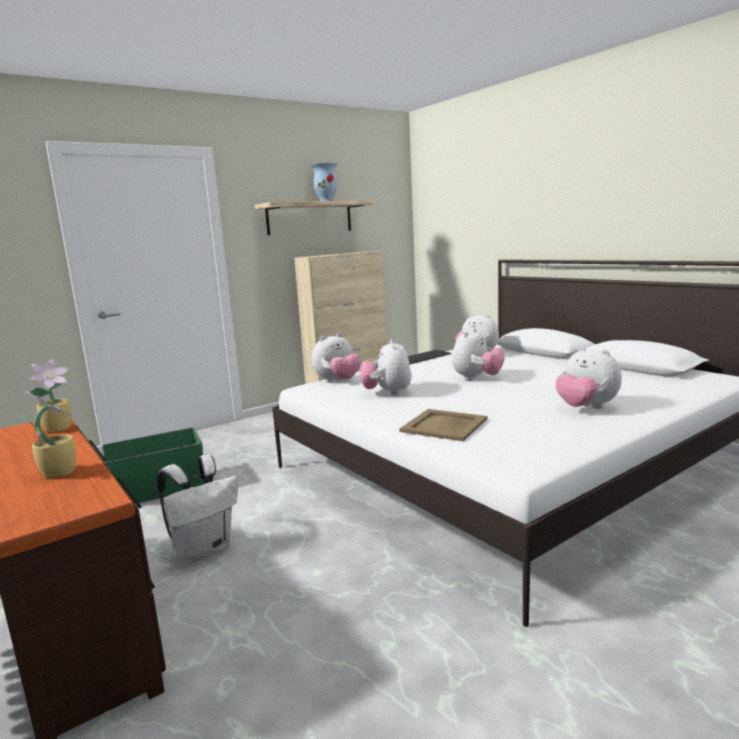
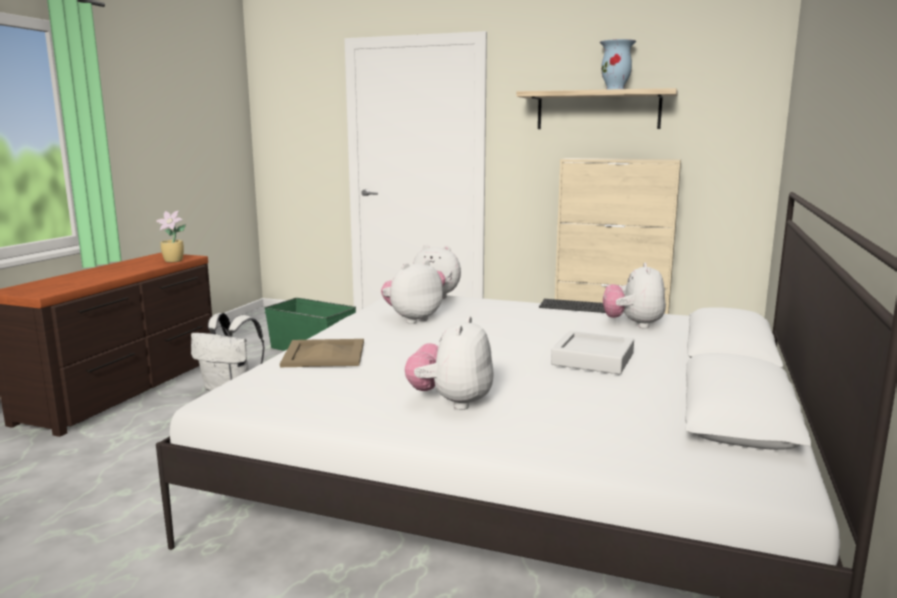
camera: 55 degrees right, 0 degrees up
potted plant [24,392,76,478] -> none
plush toy [452,328,505,380] -> none
none -> grey tray [551,331,634,374]

